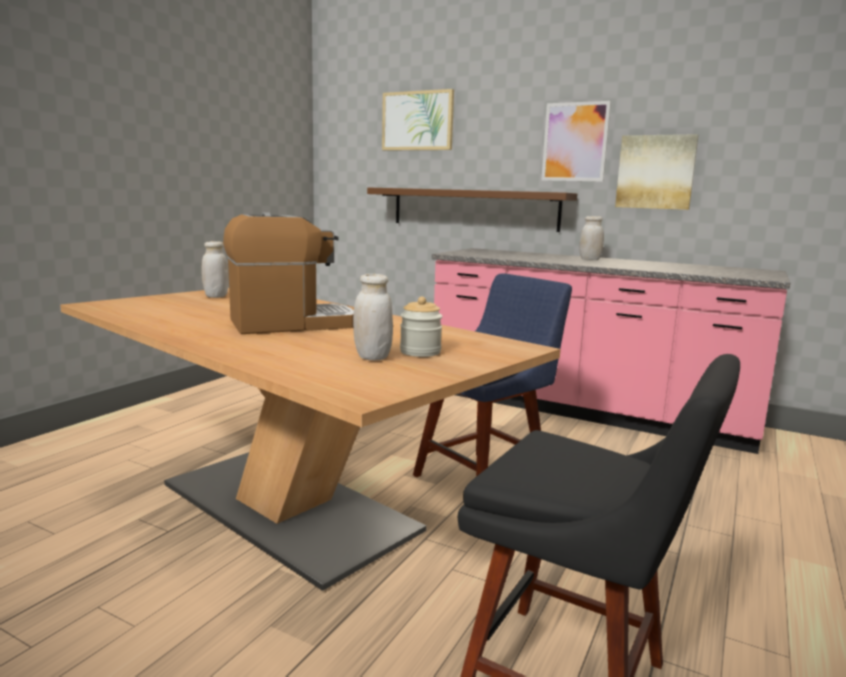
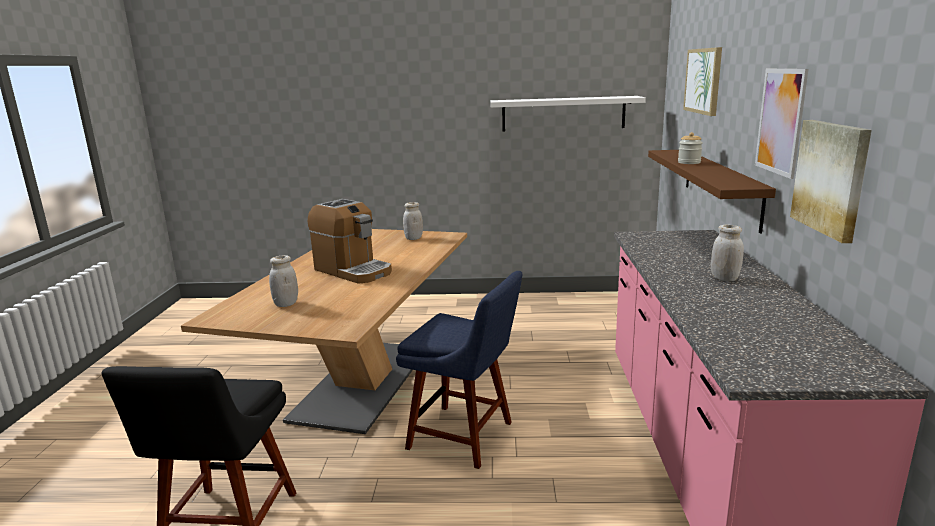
camera: 65 degrees right, 5 degrees up
jar [400,297,443,357] -> jar moved to [678,132,703,164]
none -> white shelf [490,96,646,132]

